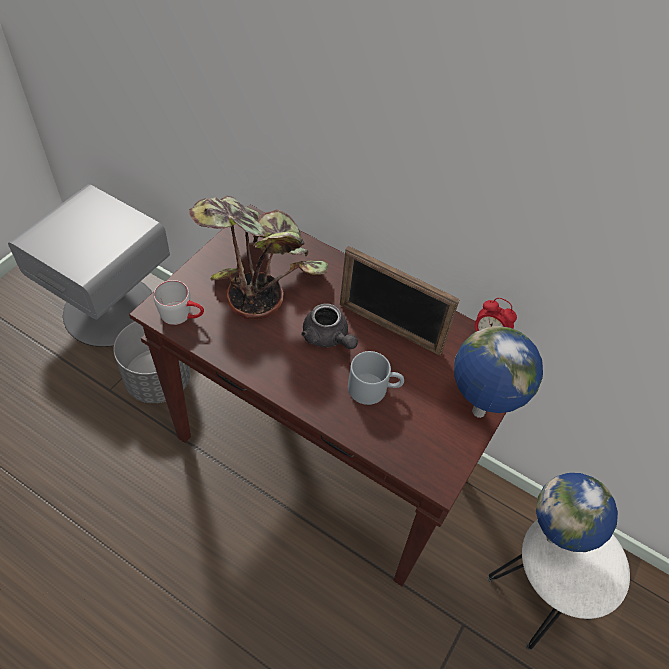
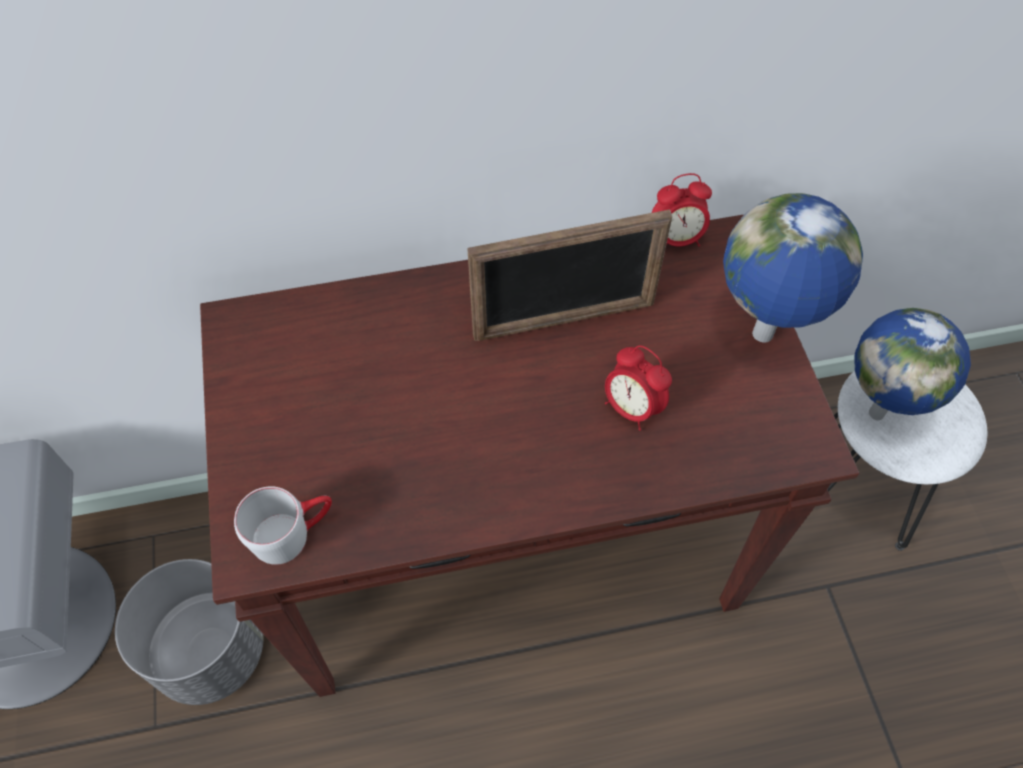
camera: 40 degrees left, 5 degrees up
potted plant [189,196,328,320] -> none
grey teapot [301,303,358,349] -> none
grey mug [348,351,404,405] -> alarm clock [605,345,672,431]

